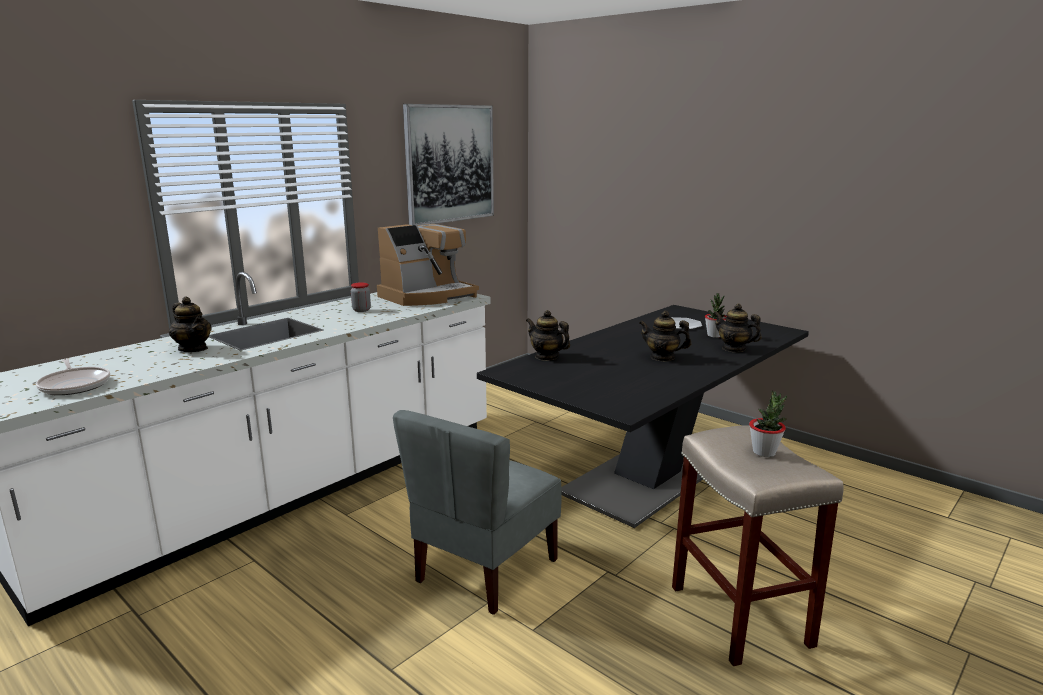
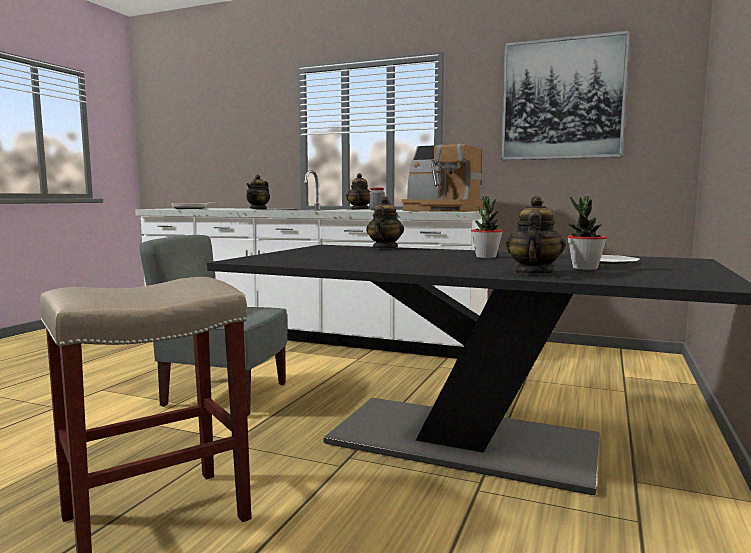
camera: 70 degrees right, 10 degrees down
teapot [639,311,691,361] -> teapot moved to [346,173,370,210]
potted plant [749,391,787,457] -> potted plant moved to [471,196,503,258]

